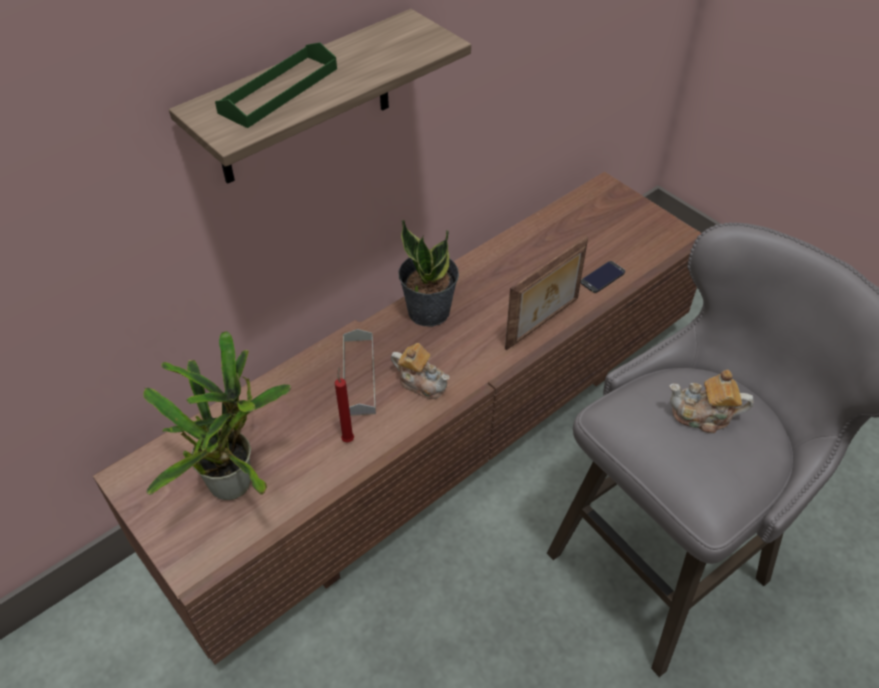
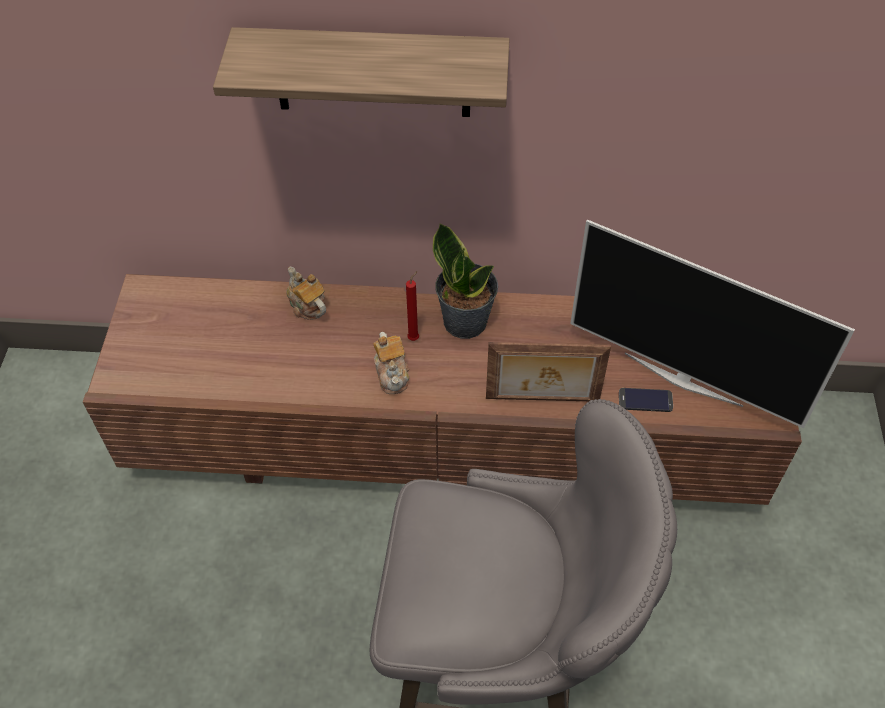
camera: 45 degrees right, 5 degrees up
potted plant [143,331,291,500] -> none
green tray [215,42,337,128] -> none
red candle [335,367,354,443] -> red candle moved to [406,271,419,341]
grey tray [343,329,376,416] -> none
teapot [669,370,753,433] -> teapot moved to [287,267,326,320]
none -> television [570,220,855,428]

